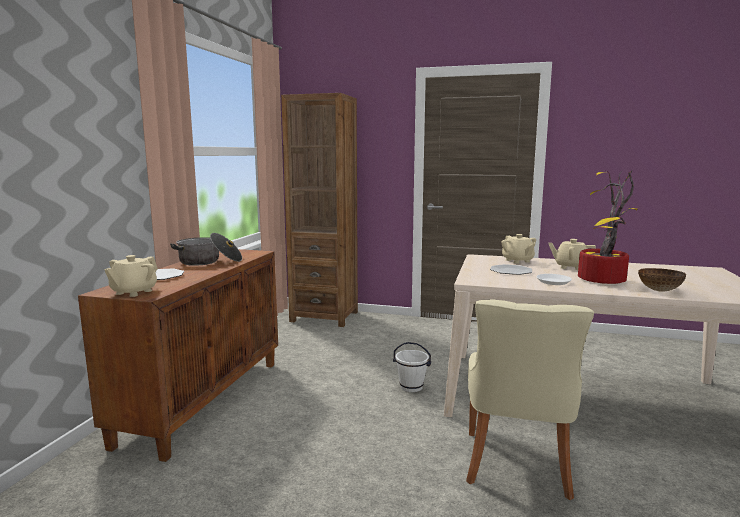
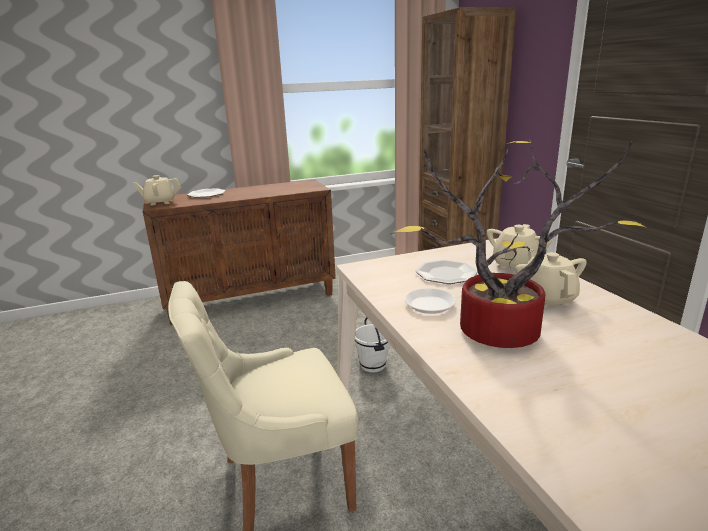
camera: 55 degrees right, 10 degrees up
cooking pot [170,233,242,266] -> none
bowl [638,268,686,292] -> none

